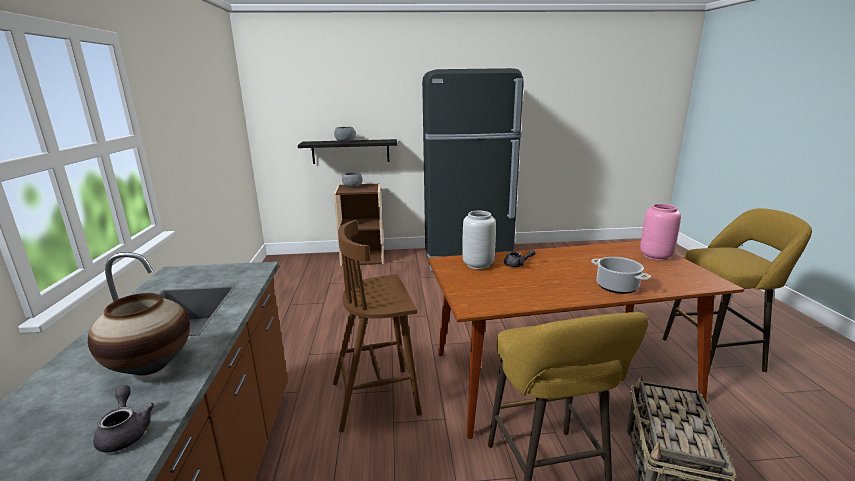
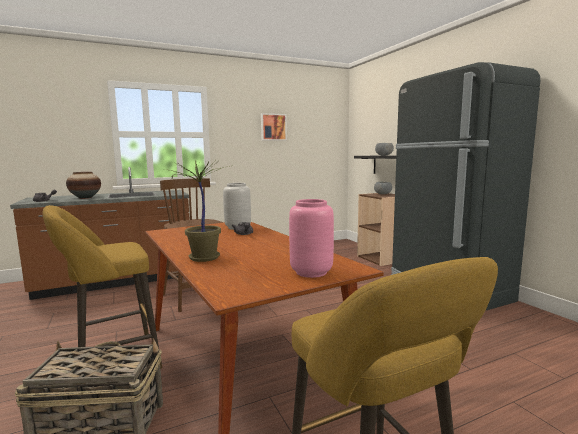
camera: 70 degrees right, 10 degrees down
cooking pot [591,257,651,294] -> potted plant [165,161,230,262]
none -> picture [261,113,287,141]

